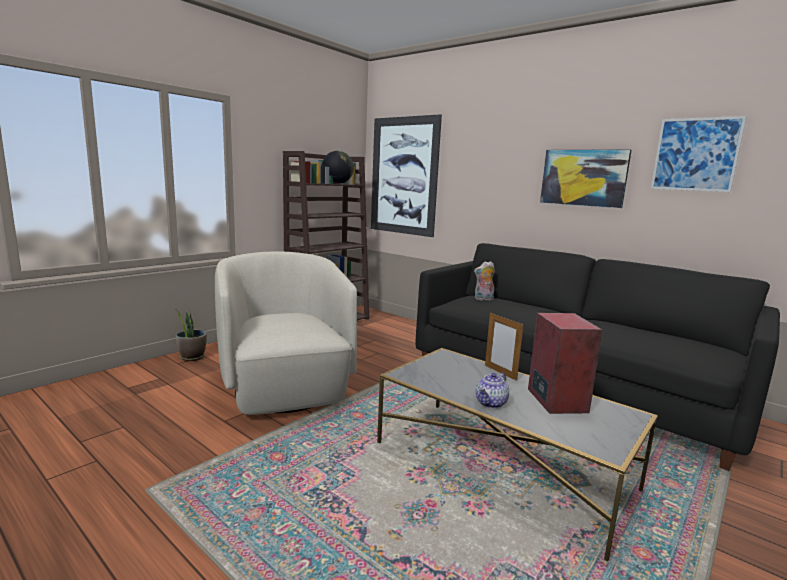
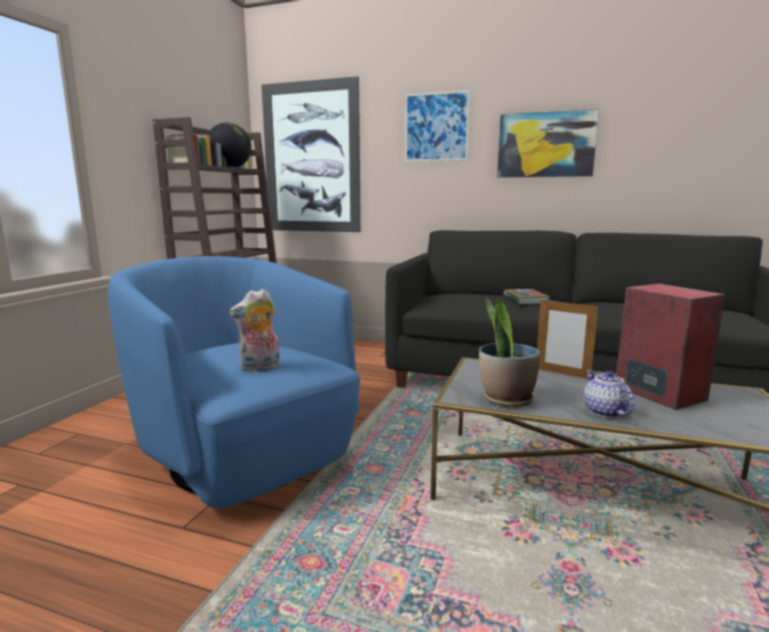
camera: 20 degrees left, 0 degrees up
potted plant [176,309,207,361] -> potted plant moved to [479,297,540,408]
beige armchair [215,252,357,415] -> blue armchair [108,256,360,509]
plush toy [474,261,495,300] -> plush toy moved to [229,289,280,372]
teapot [476,373,509,408] -> teapot turned 150 degrees clockwise [584,370,635,418]
picture [651,116,747,192] -> picture moved to [405,90,470,162]
none -> book [503,289,550,304]

